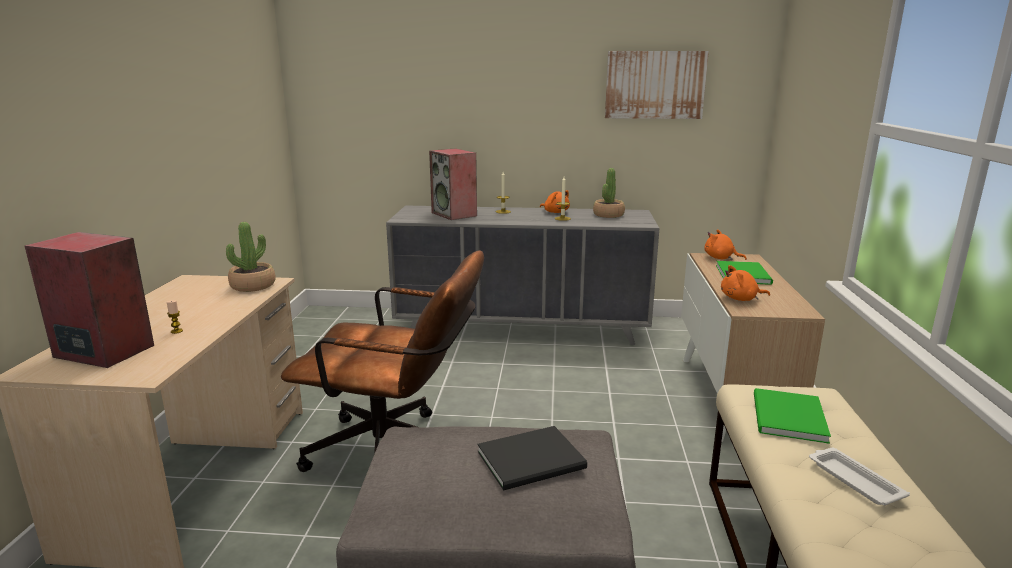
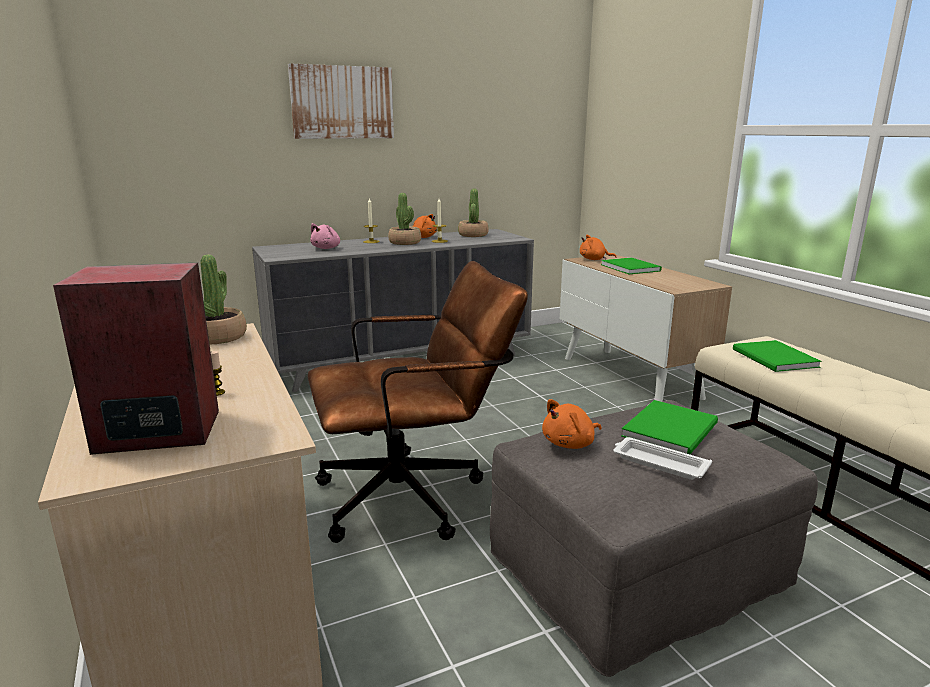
camera: 30 degrees left, 0 degrees up
speaker [429,148,477,220] -> pink plush toy [310,223,340,249]
black book [477,426,587,491] -> green book [621,400,718,454]
picture [605,51,709,119] -> picture moved to [288,63,394,139]
orange plush toy [721,265,770,301] -> orange plush toy moved to [542,399,601,449]
white tray [809,448,910,505] -> white tray moved to [613,437,712,480]
none -> potted plant [388,193,421,245]

